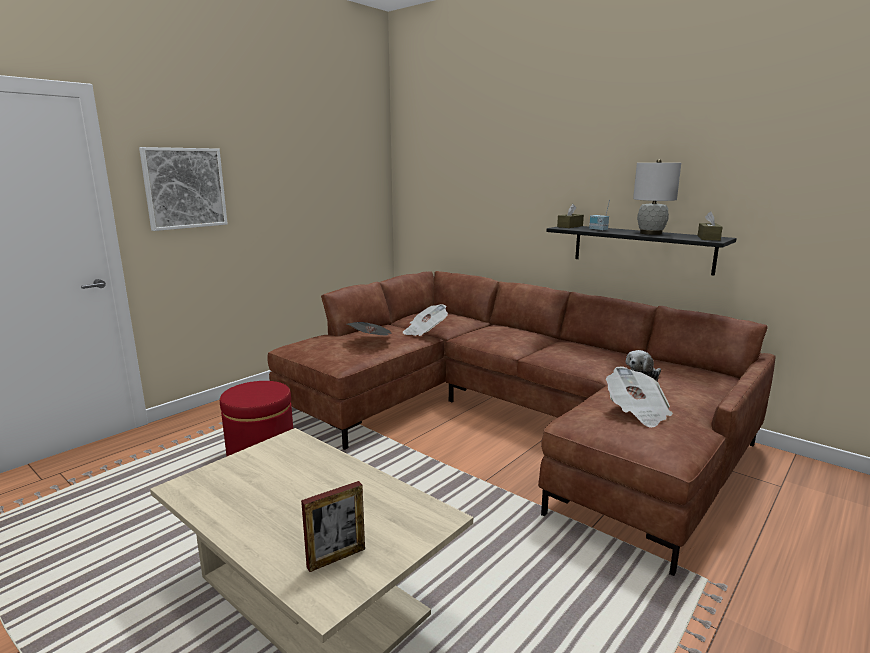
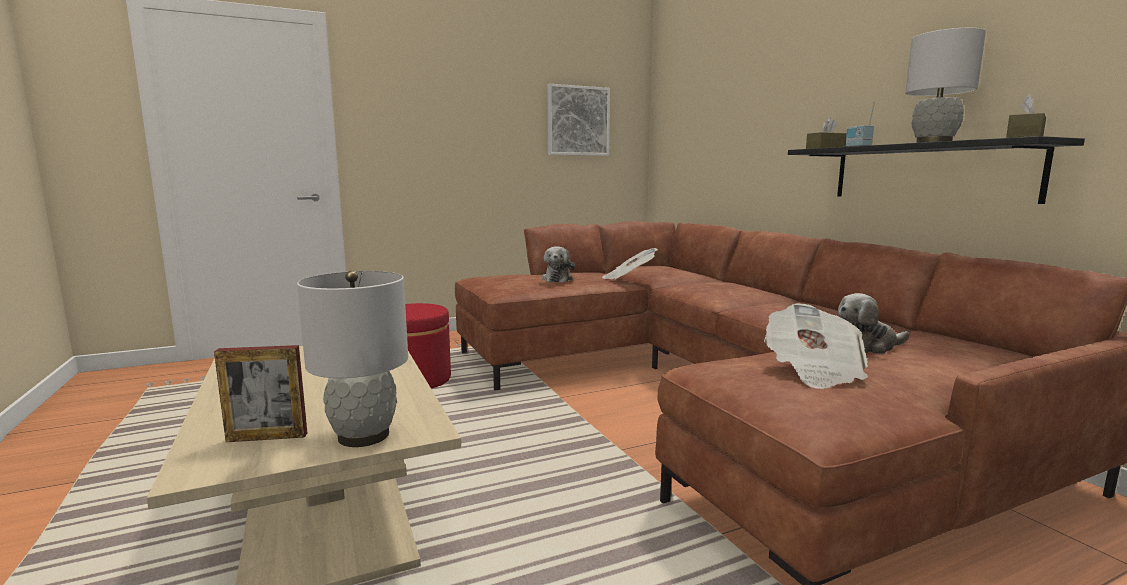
camera: 25 degrees right, 5 degrees down
picture [139,147,228,231] -> picture moved to [548,84,610,156]
newspaper [347,322,391,336] -> plush toy [541,246,575,282]
none -> white table lamp [297,271,408,447]

